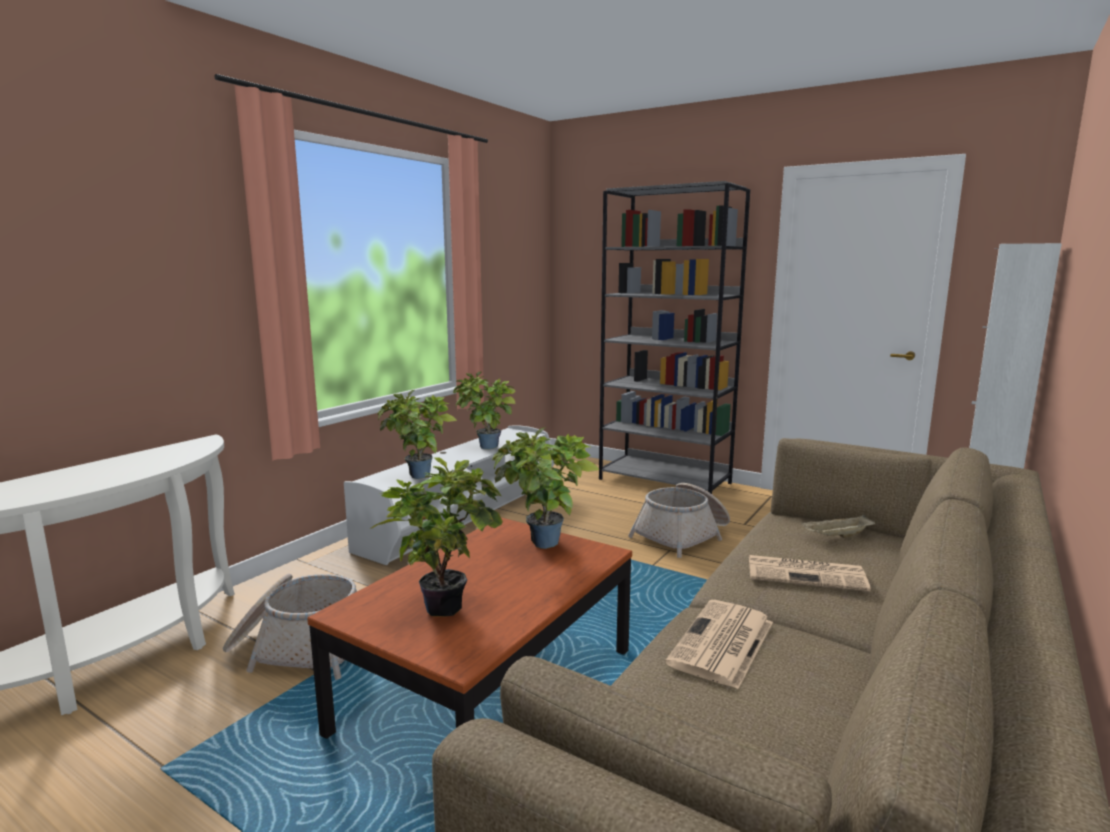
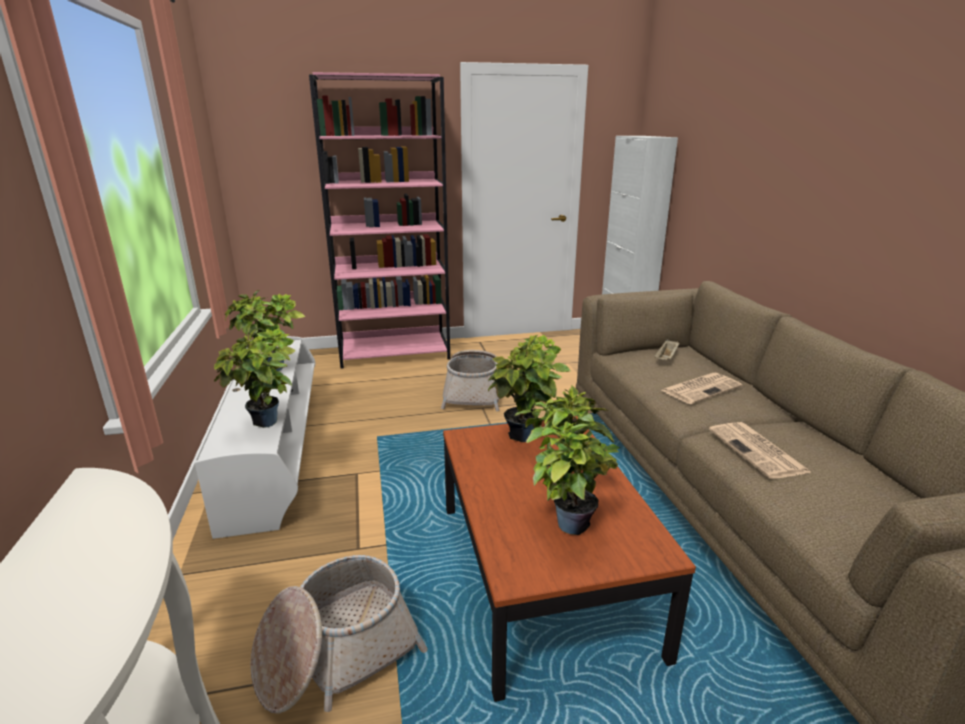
camera: 45 degrees left, 10 degrees up
grey bookcase [599,181,750,494] -> pink bookcase [309,72,450,369]

